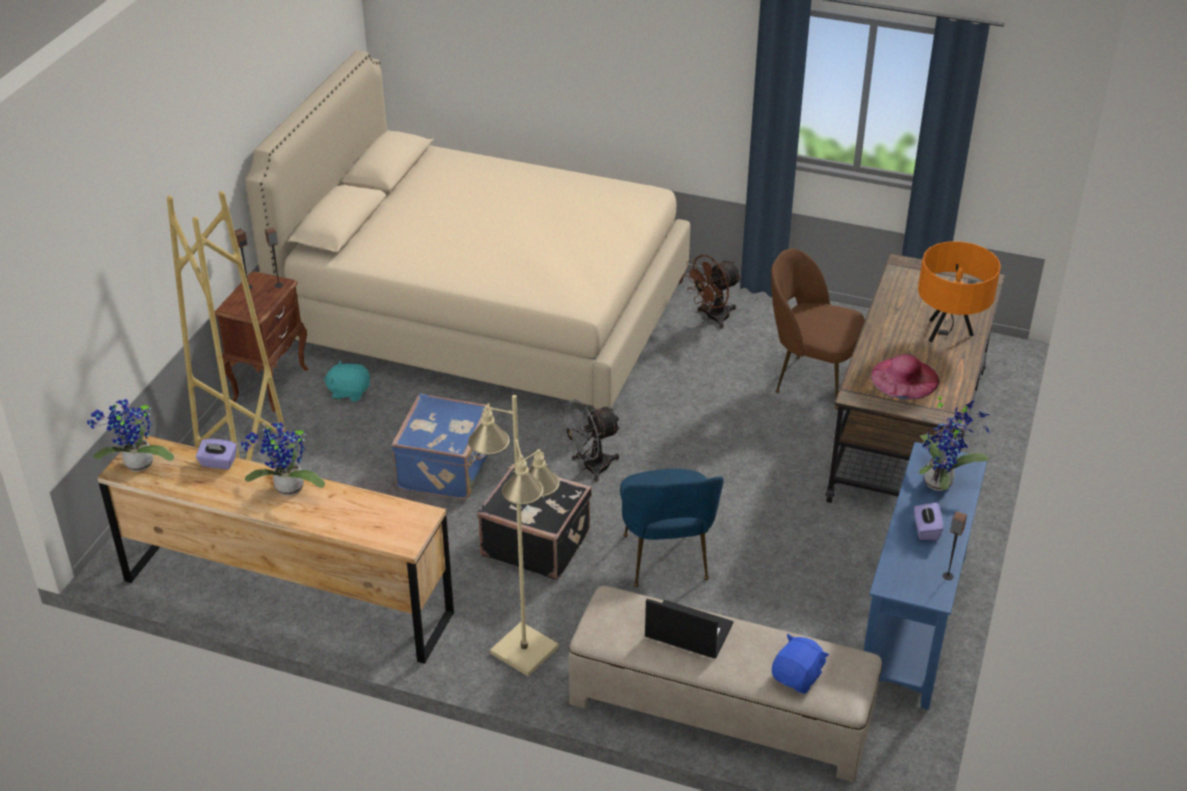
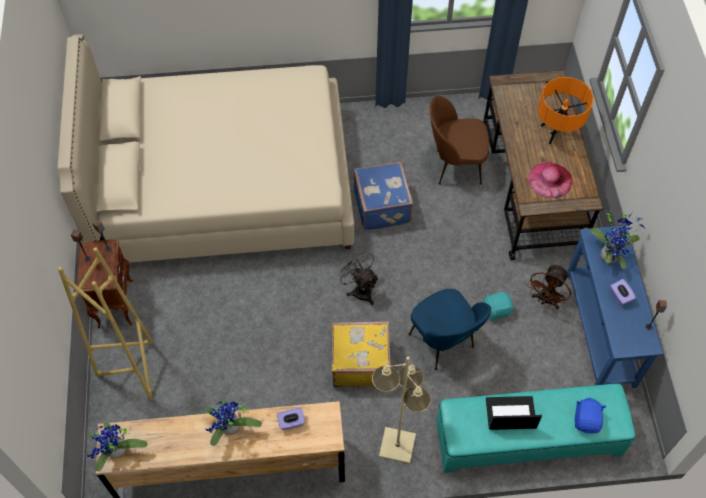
camera: 25 degrees left, 20 degrees up
purple tissue box [196,439,237,470] -> purple tissue box moved to [277,408,305,430]
turquoise plush toy [324,361,370,402] -> turquoise plush toy moved to [483,292,514,321]
blue suitcase [391,393,491,500] -> blue suitcase moved to [354,161,414,231]
black suitcase [477,464,592,580] -> yellow suitcase [331,321,391,387]
grey fan [557,399,621,482] -> grey fan turned 105 degrees clockwise [335,248,379,305]
beige bench [569,586,882,782] -> turquoise bench [436,384,635,473]
brown fan [683,255,742,328] -> brown fan moved to [527,264,571,309]

